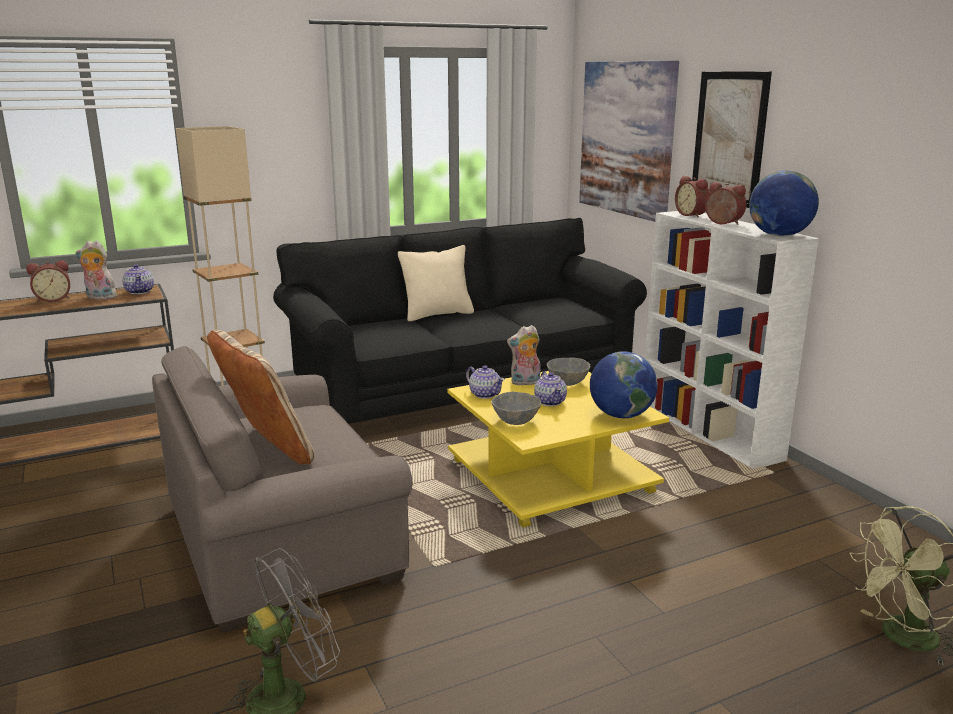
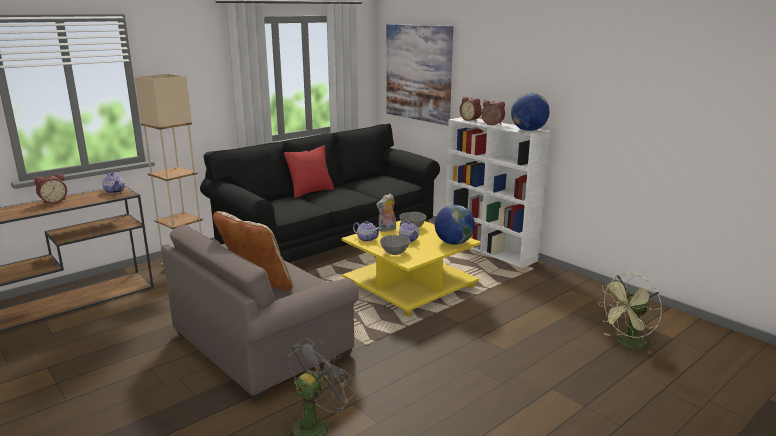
camera: 15 degrees left, 0 degrees up
plush toy [75,240,121,300] -> none
beige pillow [398,245,474,321] -> red pillow [284,145,334,198]
picture [692,71,772,208] -> none

